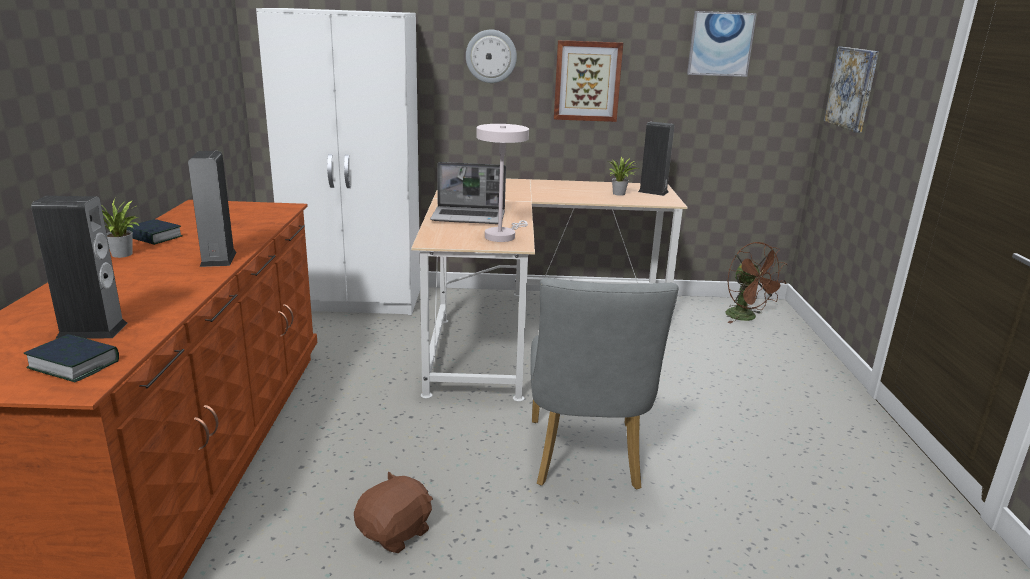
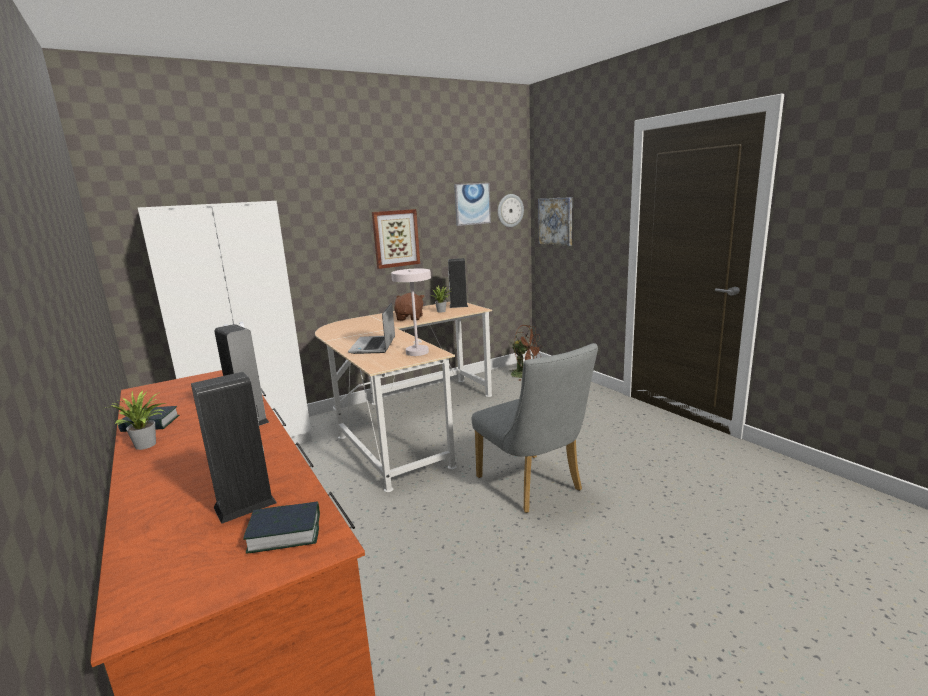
camera: 30 degrees left, 5 degrees down
brown plush toy [354,472,433,553] -> brown plush toy moved to [394,293,424,321]
laptop [430,162,506,224] -> laptop turned 120 degrees clockwise [348,303,395,354]
wall clock [466,30,517,83] -> wall clock moved to [498,194,524,227]

